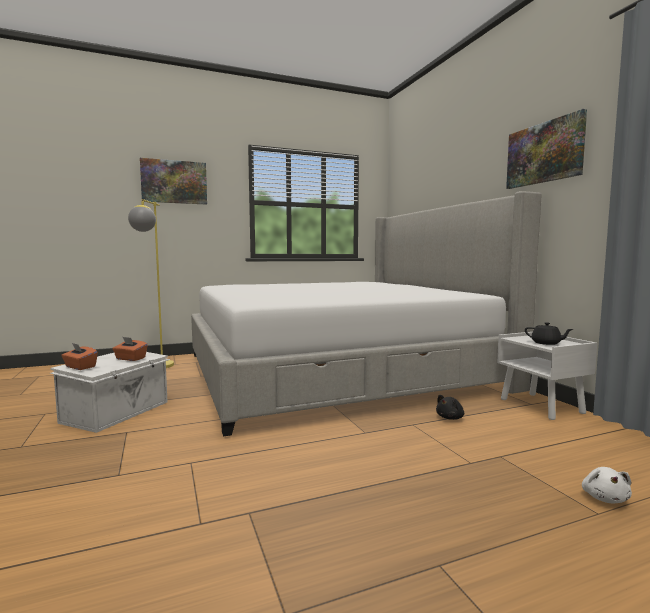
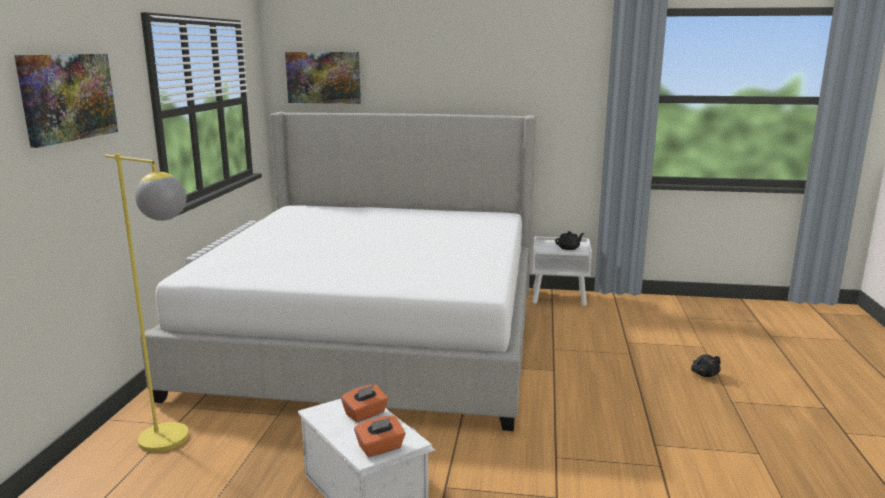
camera: 60 degrees left, 10 degrees up
black plush toy [436,395,464,420] -> black plush toy moved to [691,354,721,377]
picture [506,109,587,189] -> picture moved to [285,52,361,104]
white plush toy [582,467,632,503] -> none

